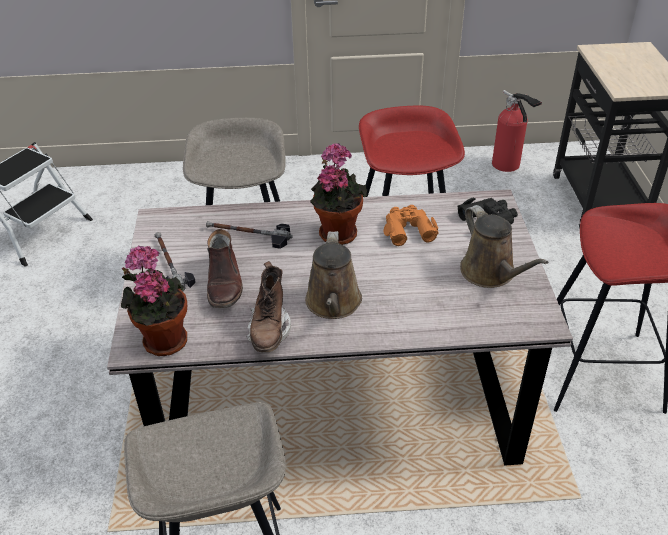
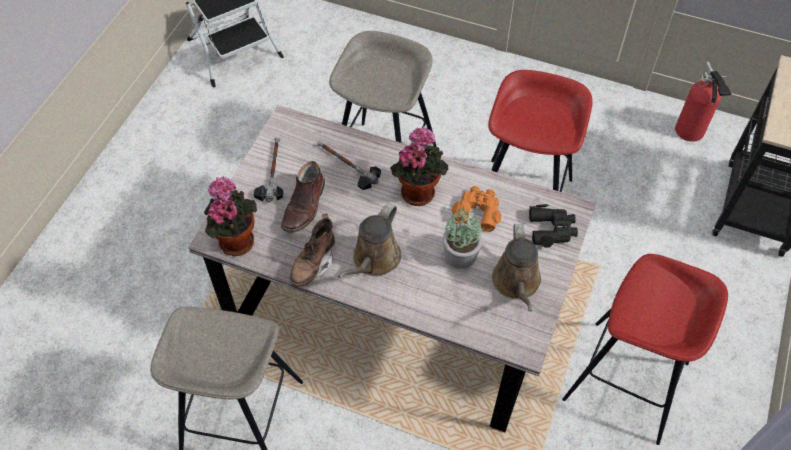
camera: 25 degrees right, 15 degrees up
none -> potted plant [443,206,482,269]

